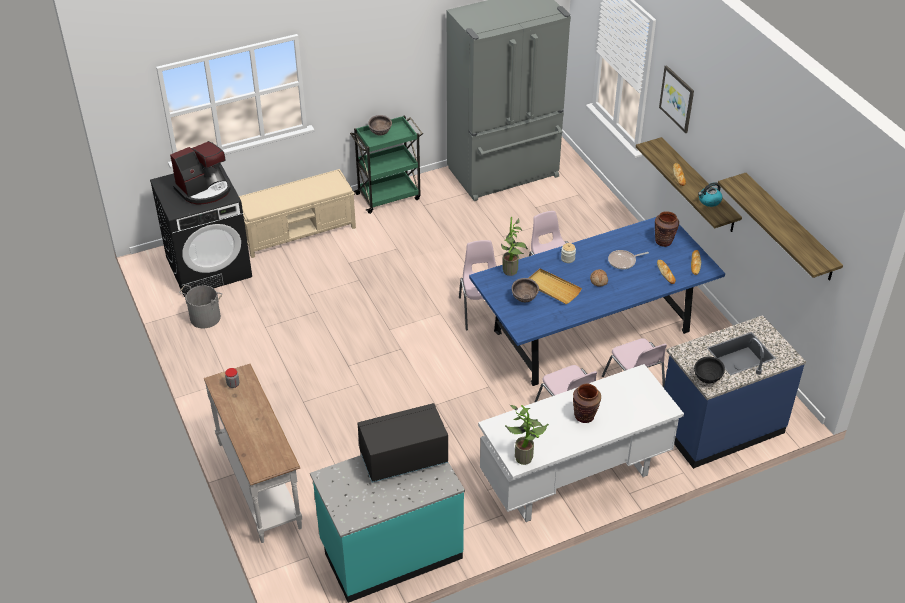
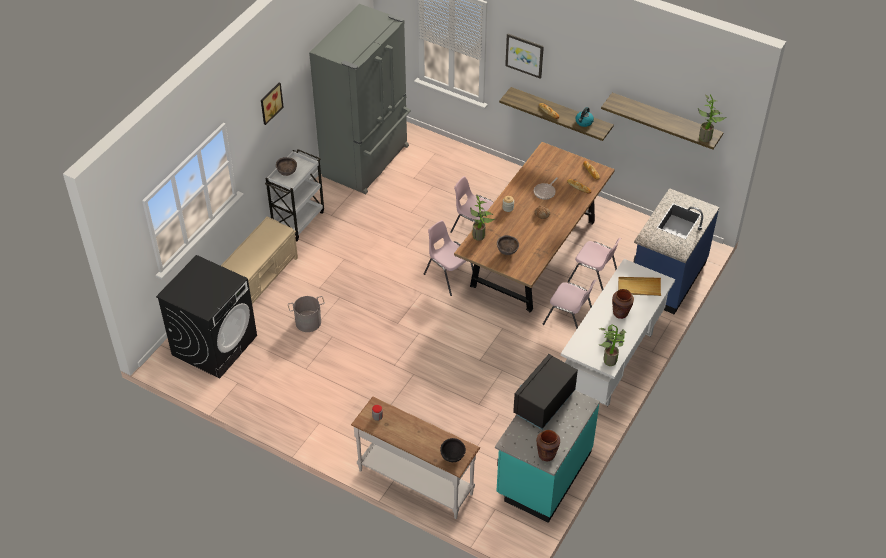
camera: 35 degrees left, 5 degrees up
coffee machine [170,141,231,205] -> none
grey bucket [179,285,222,328] -> grey bucket moved to [288,296,325,332]
green cart [350,115,423,214] -> white cart [265,149,324,242]
blue dining table [469,217,725,386] -> brown dining table [454,142,615,313]
beige tray [529,268,582,304] -> beige tray moved to [618,277,661,296]
brown vase [655,211,679,247] -> brown vase moved to [536,430,560,462]
black bowl [694,356,725,384] -> black bowl moved to [440,438,466,463]
none -> picture [261,82,284,125]
none -> potted plant [698,94,727,142]

